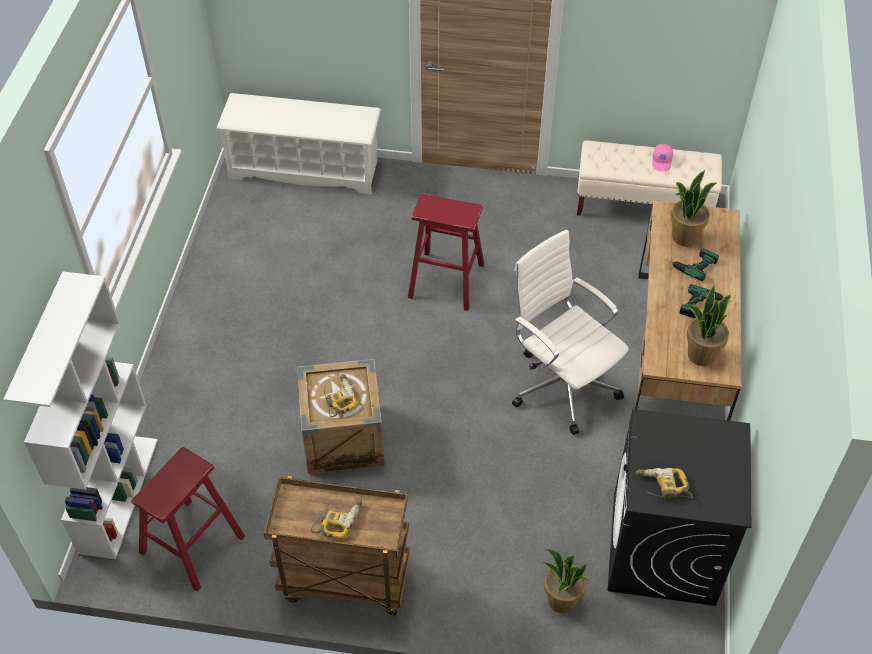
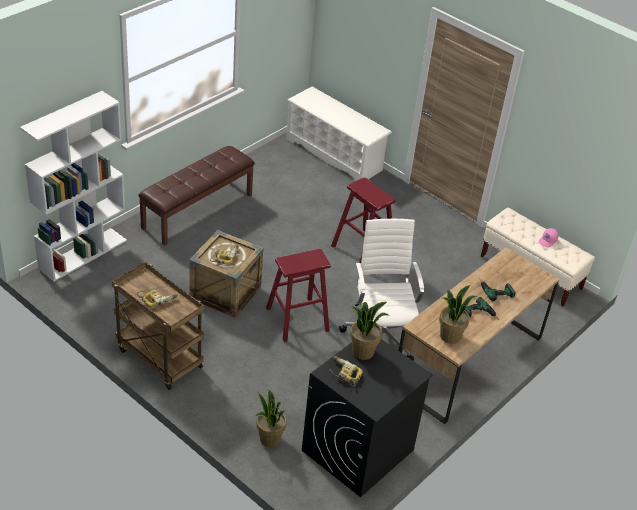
camera: 30 degrees right, 10 degrees down
red stool [131,447,245,592] -> red stool moved to [266,249,331,342]
potted plant [671,170,717,247] -> potted plant moved to [350,302,390,360]
none -> brown bench [138,146,255,245]

